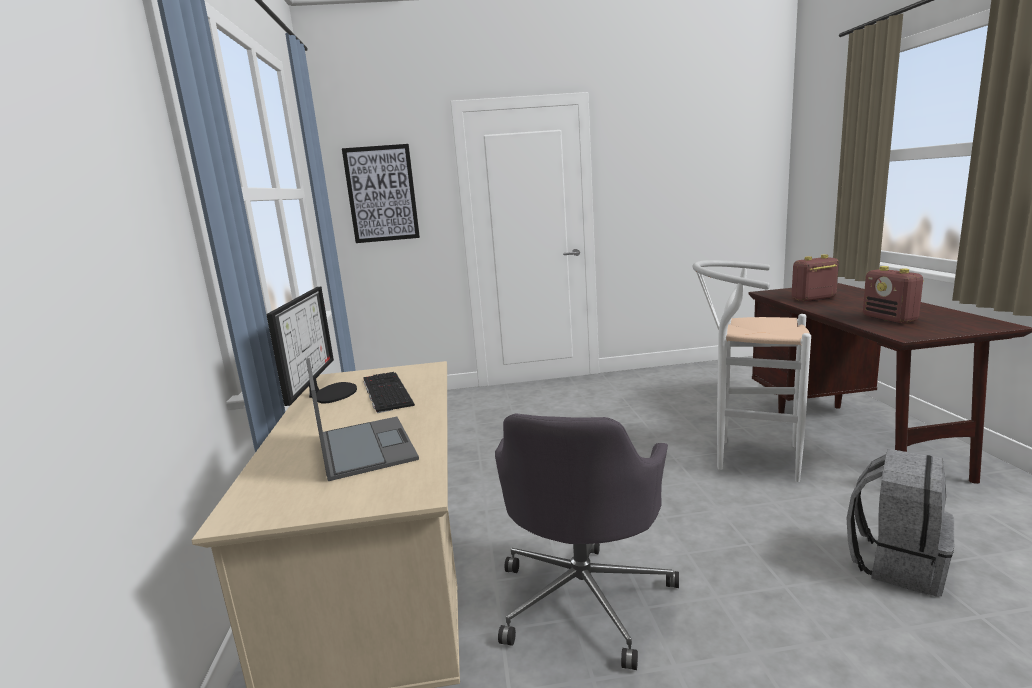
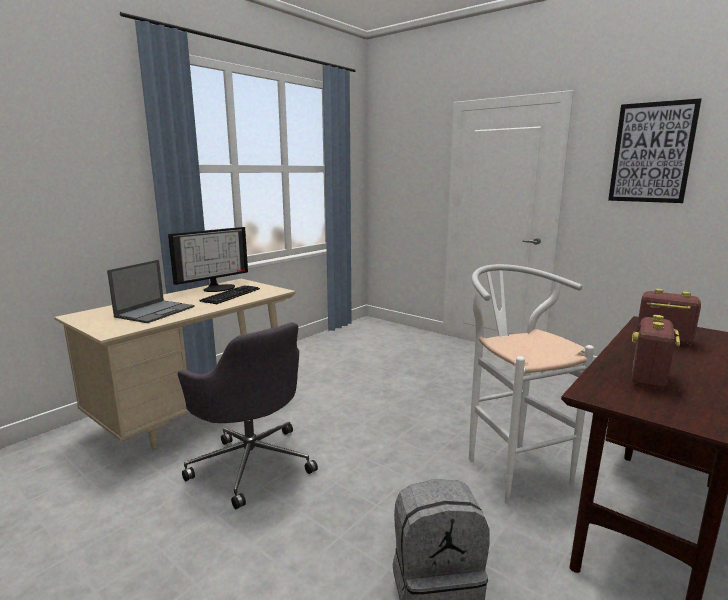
camera: 45 degrees right, 0 degrees up
picture [342,144,420,243] -> picture moved to [608,98,702,203]
grey office chair [495,413,679,670] -> grey office chair turned 105 degrees counterclockwise [177,322,318,509]

